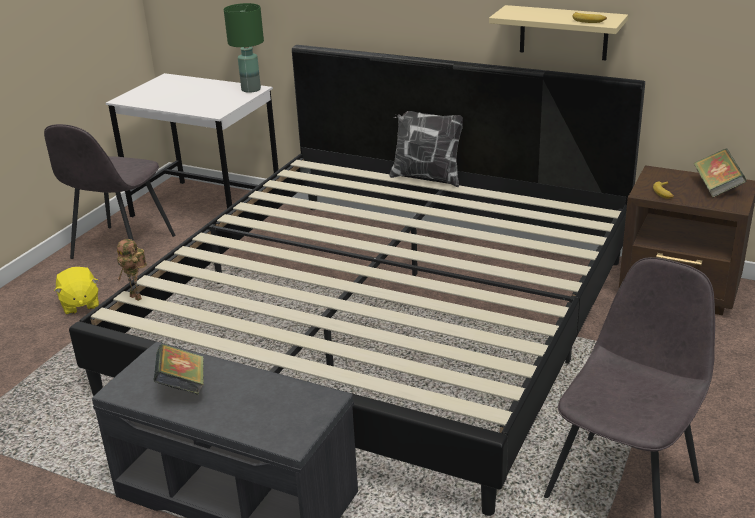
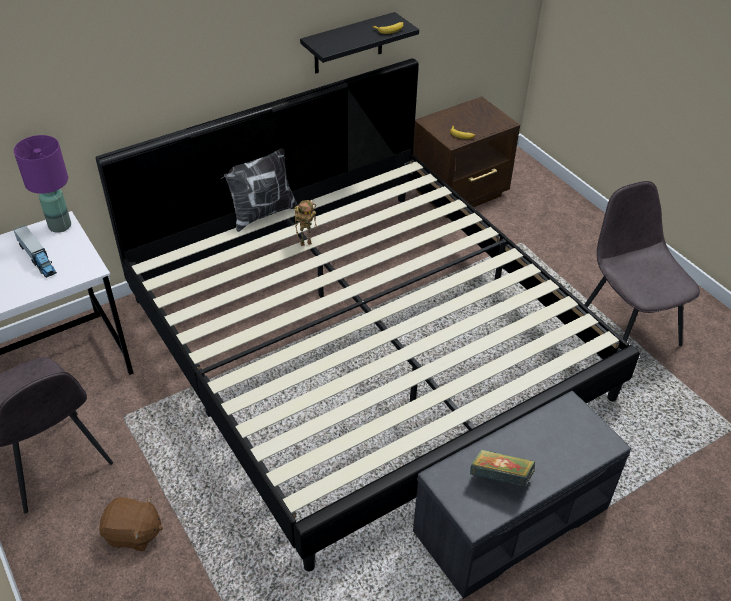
camera: 60 degrees left, 15 degrees up
yellow plush toy [54,267,99,315] -> brown plush toy [99,497,163,551]
toy robot [117,239,147,301] -> toy robot moved to [295,200,317,246]
green table lamp [224,3,264,93] -> purple table lamp [14,135,71,233]
beige shelf [489,5,628,61] -> black shelf [300,12,419,73]
book [693,148,746,197] -> none
none -> toy truck [14,225,57,278]

